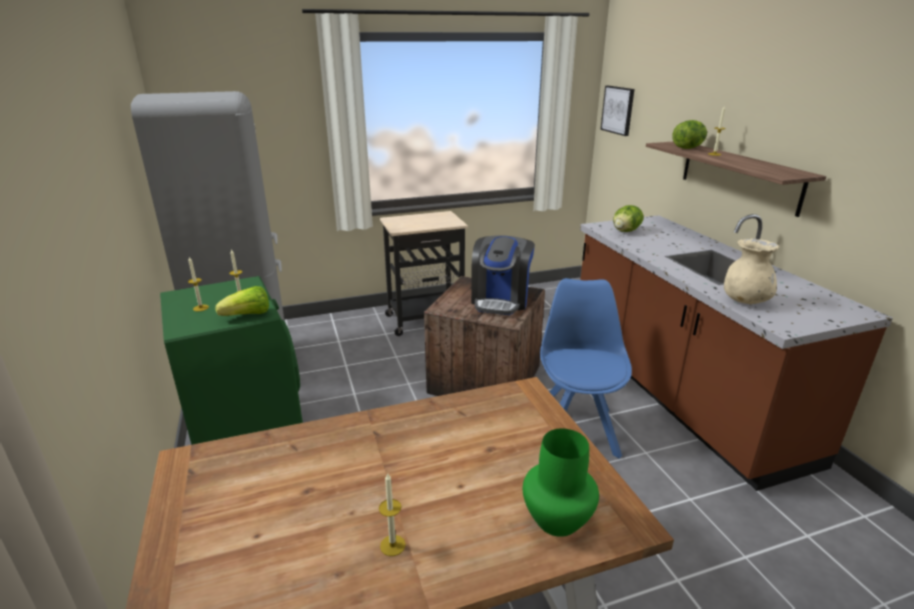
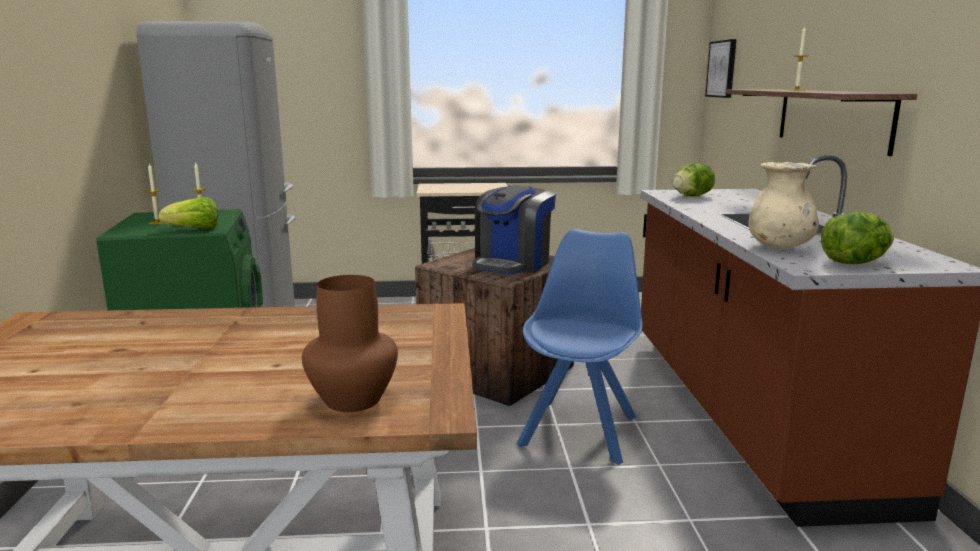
camera: 15 degrees right, 10 degrees down
candle [379,473,406,556] -> none
green vase [523,429,599,537] -> brown vase [302,275,398,412]
lettuce [673,120,707,149] -> lettuce moved to [821,212,894,264]

